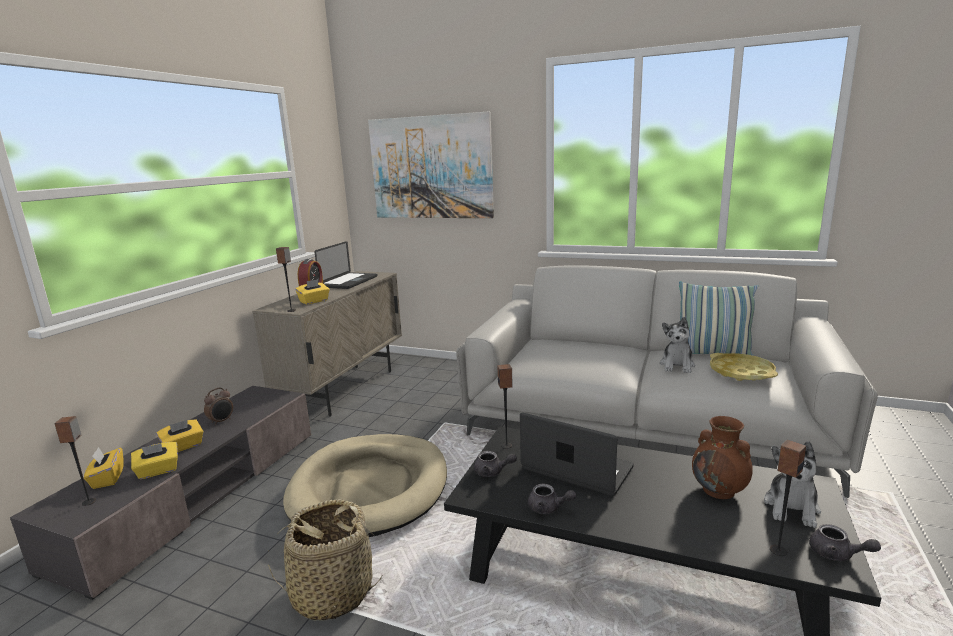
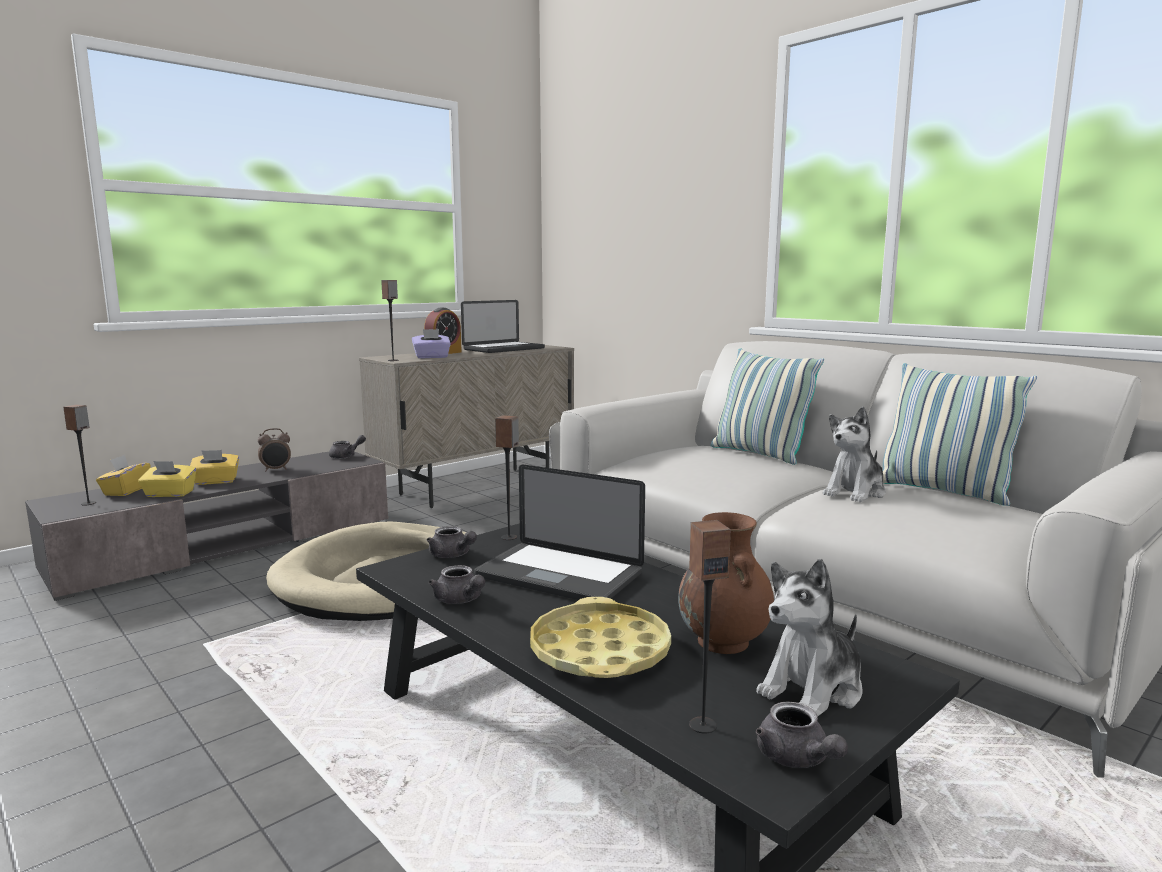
camera: 25 degrees right, 5 degrees down
basket [268,499,383,621] -> none
yellow tissue box [295,279,330,305] -> purple tissue box [412,329,451,358]
picture [368,112,494,218] -> none
laptop [520,413,634,496] -> laptop turned 150 degrees clockwise [474,465,645,600]
yellow tray [710,353,778,381] -> yellow tray moved to [530,597,671,678]
none -> grey teapot [329,435,366,459]
none -> pillow [711,348,824,465]

